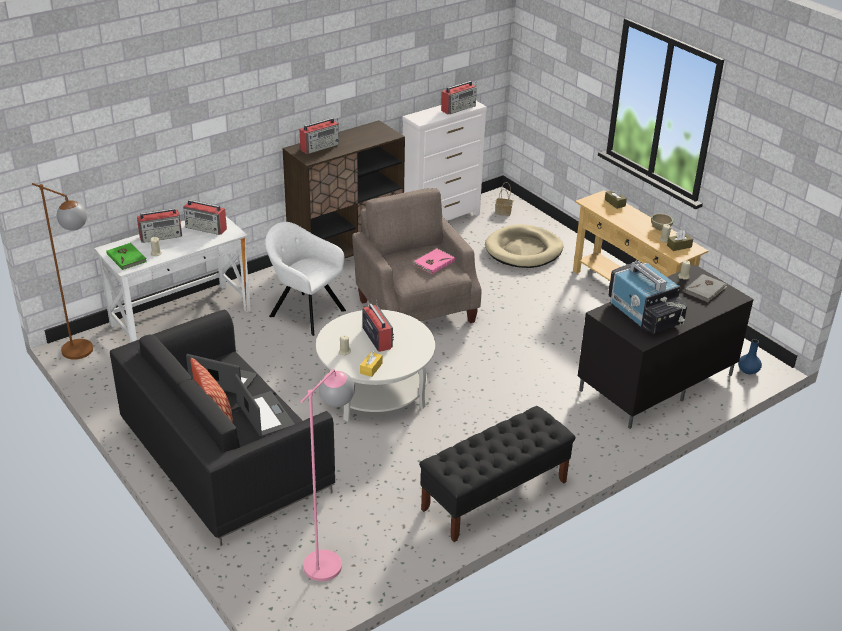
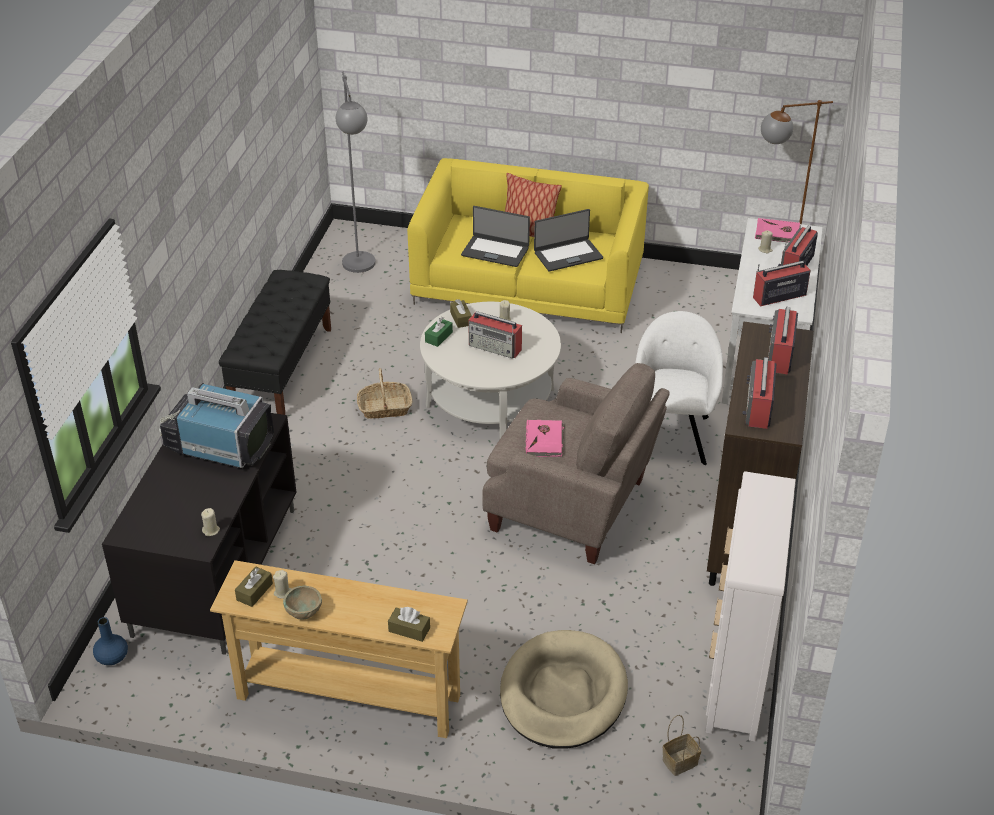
camera: 140 degrees right, 5 degrees up
green book [106,243,146,270] -> pink book [755,218,801,243]
black sofa [110,310,335,546] -> yellow sofa [407,158,649,333]
white armchair [265,222,346,336] -> white armchair turned 75 degrees counterclockwise [635,311,723,465]
pink floor lamp [300,369,355,581] -> grey floor lamp [336,71,376,273]
yellow tissue box [360,351,383,377] -> brown tissue box [450,299,472,328]
radio [441,81,477,114] -> radio moved to [743,357,776,429]
grey book [684,274,727,302] -> none
none -> basket [357,368,412,419]
none -> green tissue box [425,317,453,347]

